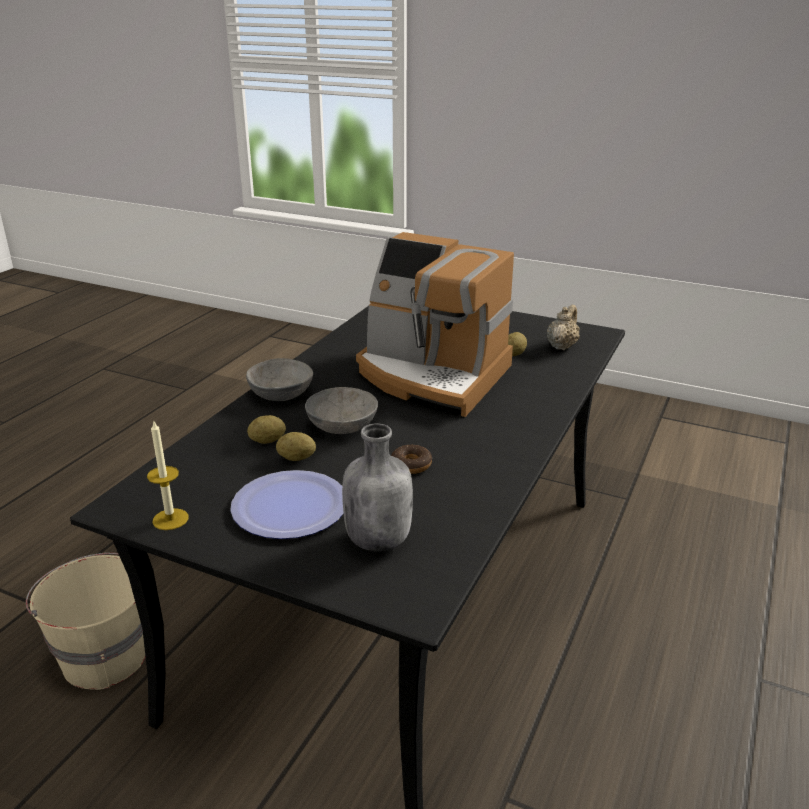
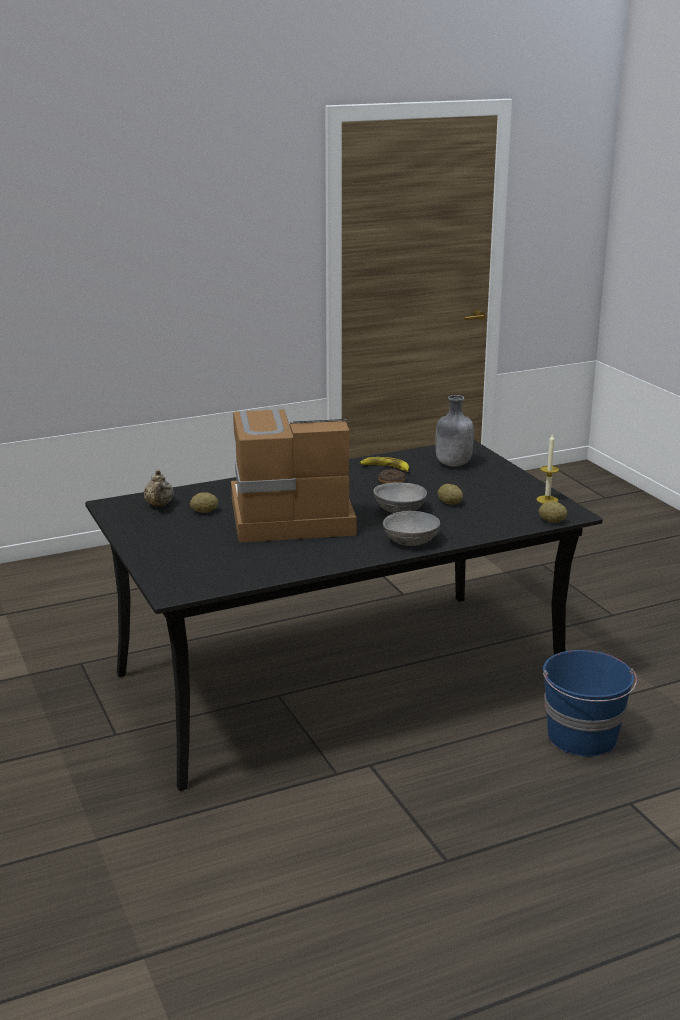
camera: 140 degrees left, 5 degrees down
beige bucket [26,553,146,690] -> blue bucket [543,650,637,757]
plate [230,470,344,539] -> none
potato [247,415,286,444] -> potato moved to [539,502,567,523]
coffee machine [356,232,514,417] -> coffee machine turned 75 degrees counterclockwise [231,409,356,543]
beige teapot [547,305,580,351] -> beige teapot turned 75 degrees counterclockwise [144,470,174,507]
none -> banana [360,457,409,472]

